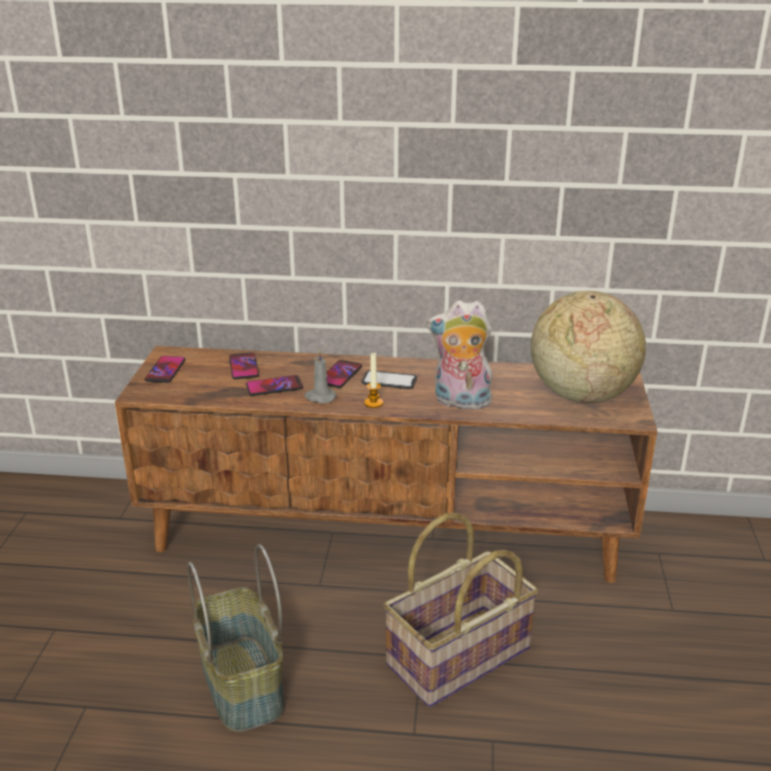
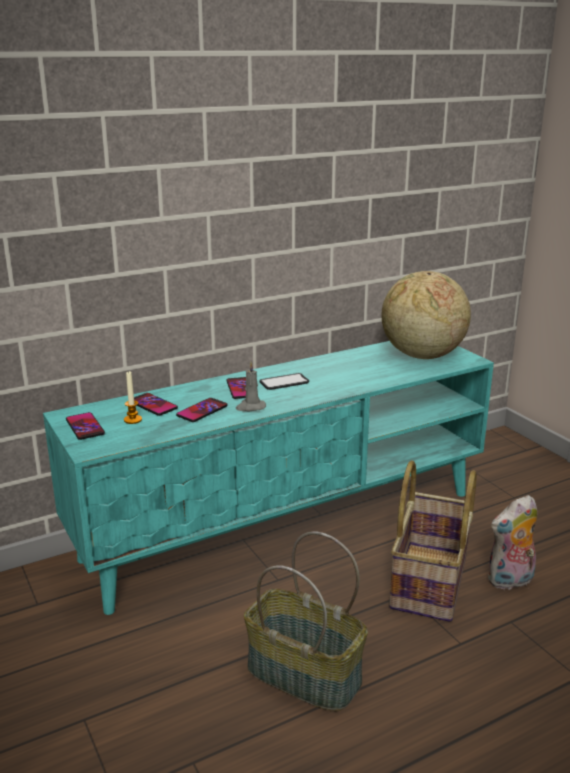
camera: 35 degrees left, 5 degrees down
brown tv stand [115,346,657,583] -> turquoise tv stand [43,341,494,615]
candle [364,352,383,408] -> candle moved to [124,371,142,424]
plush toy [427,300,492,410] -> plush toy moved to [488,495,537,590]

